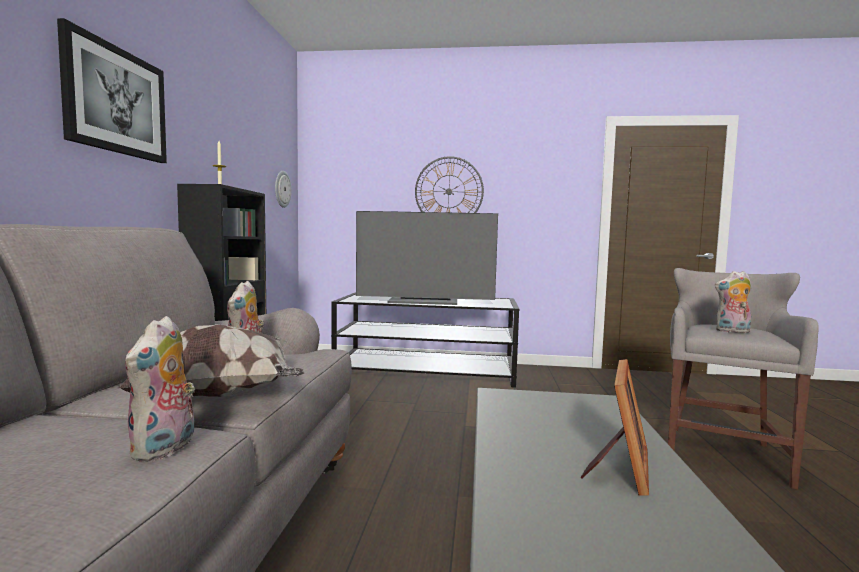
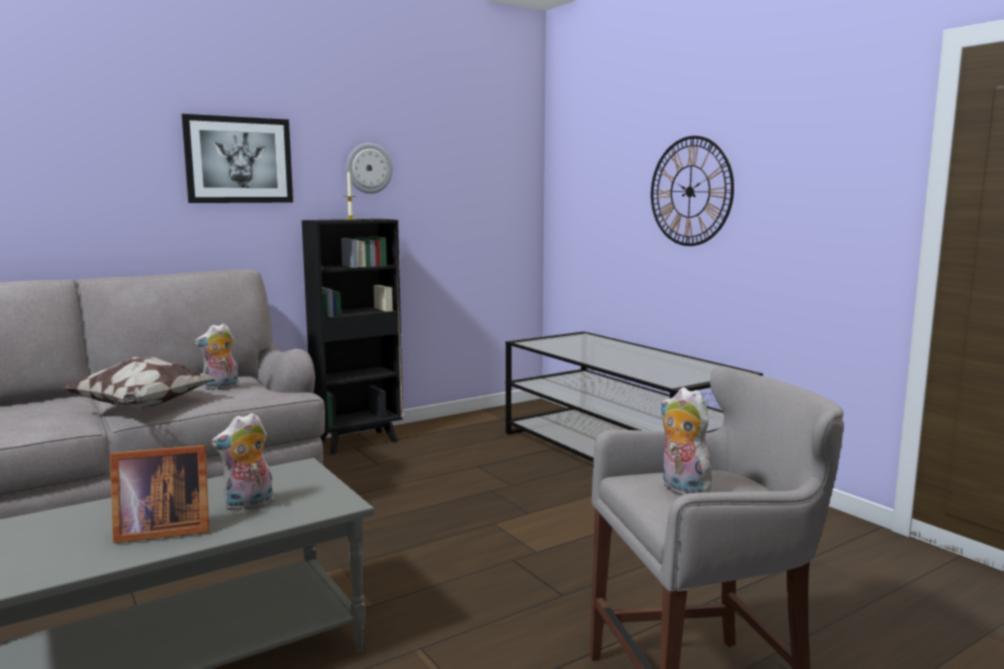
camera: 50 degrees right, 5 degrees up
plush toy [125,316,195,462] -> plush toy moved to [211,413,274,511]
wall clock [275,171,291,208] -> wall clock moved to [346,143,393,194]
television [356,211,498,305] -> none

